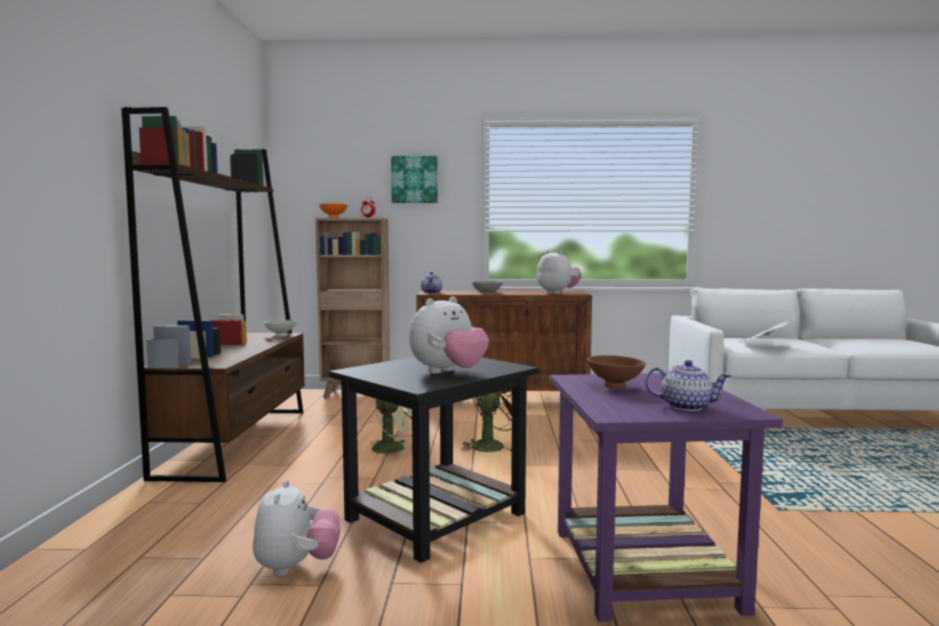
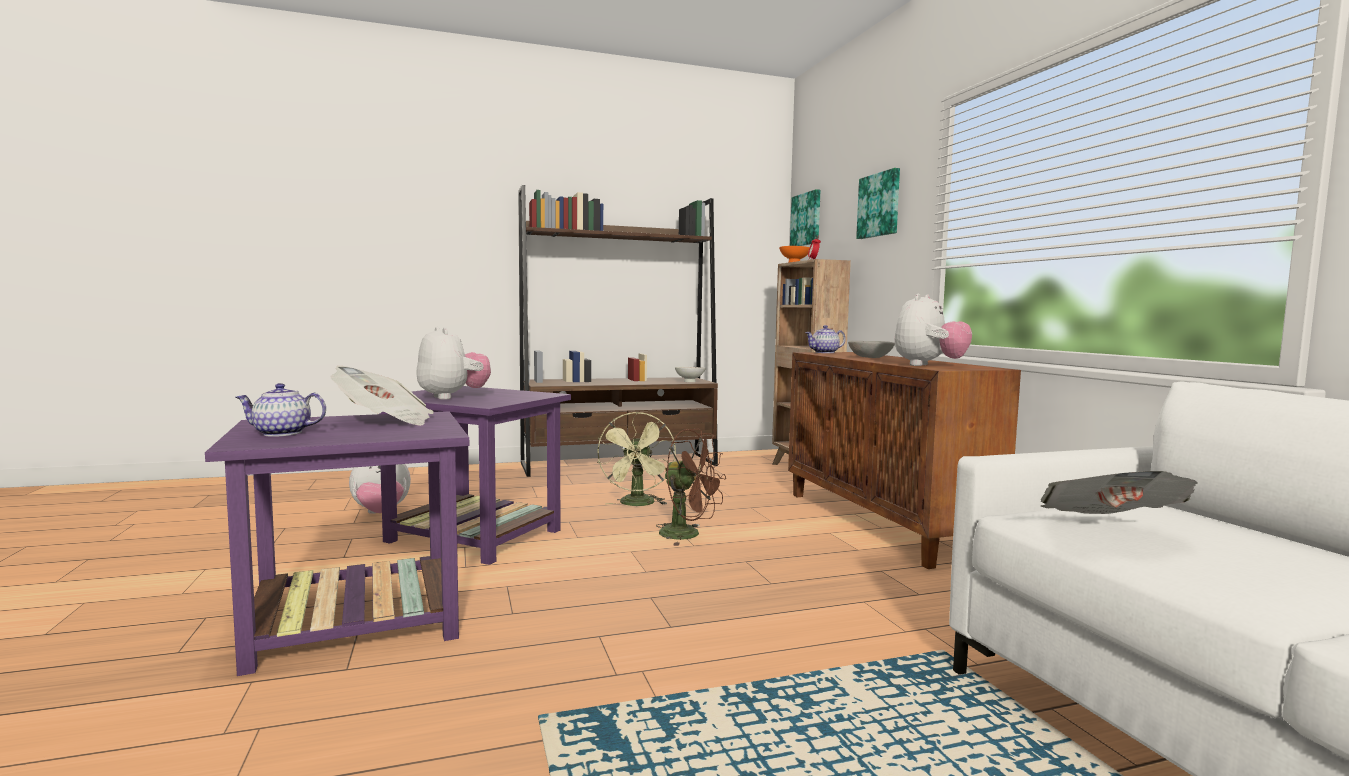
camera: 70 degrees right, 0 degrees up
black side table [329,357,538,563] -> purple side table [380,386,571,565]
plush toy [409,297,489,374] -> plush toy turned 150 degrees counterclockwise [416,327,491,400]
brown bowl [587,355,646,389] -> newspaper [330,366,433,426]
teapot [645,360,731,411] -> teapot turned 90 degrees clockwise [236,383,326,437]
none -> picture [790,189,820,246]

